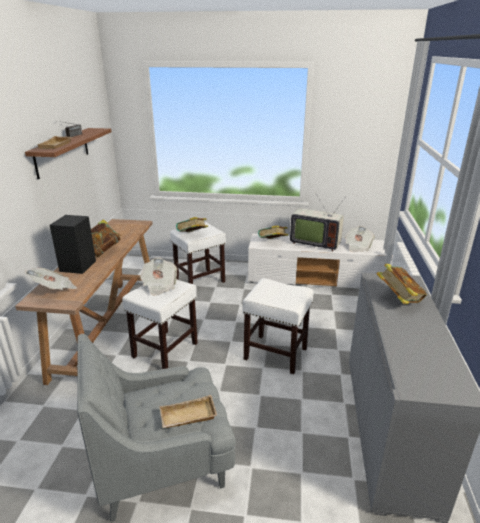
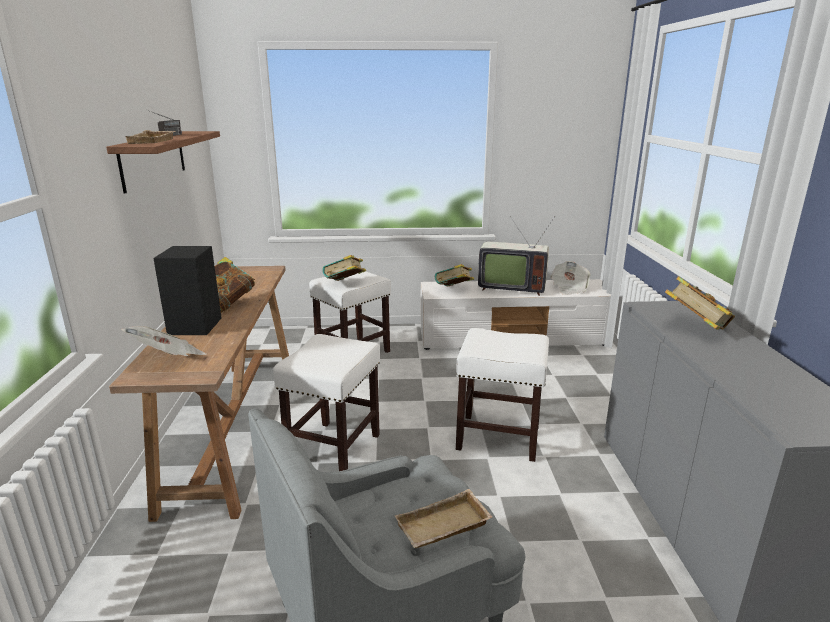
camera: 10 degrees left, 5 degrees down
newspaper [140,258,177,296] -> none

